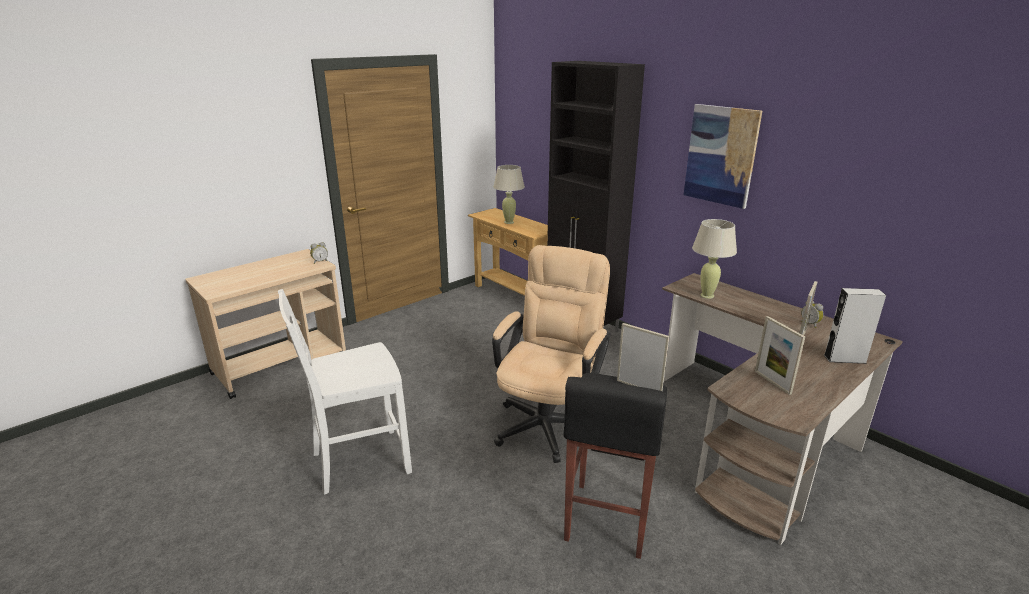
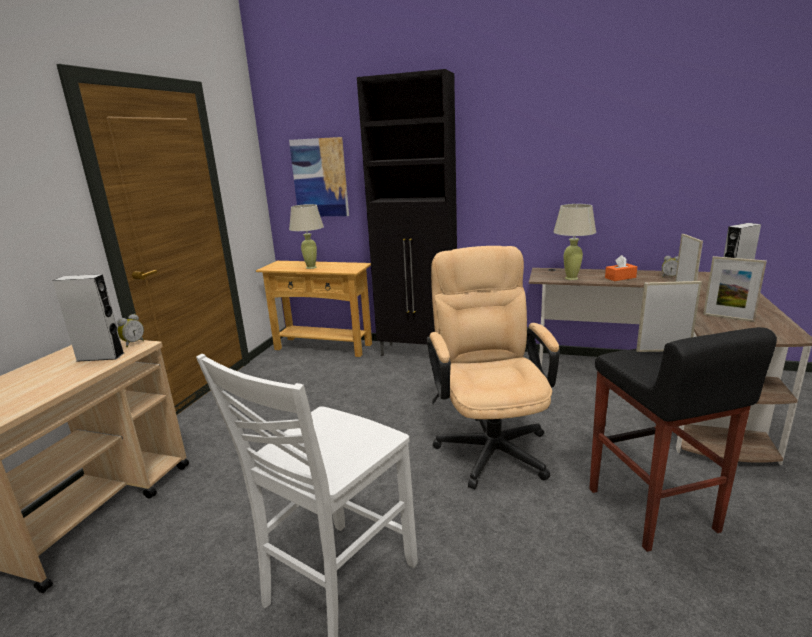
camera: 30 degrees left, 5 degrees down
picture [684,104,762,209] -> picture moved to [289,137,349,216]
none -> grey speaker [53,274,124,362]
none -> orange tissue box [605,255,637,281]

